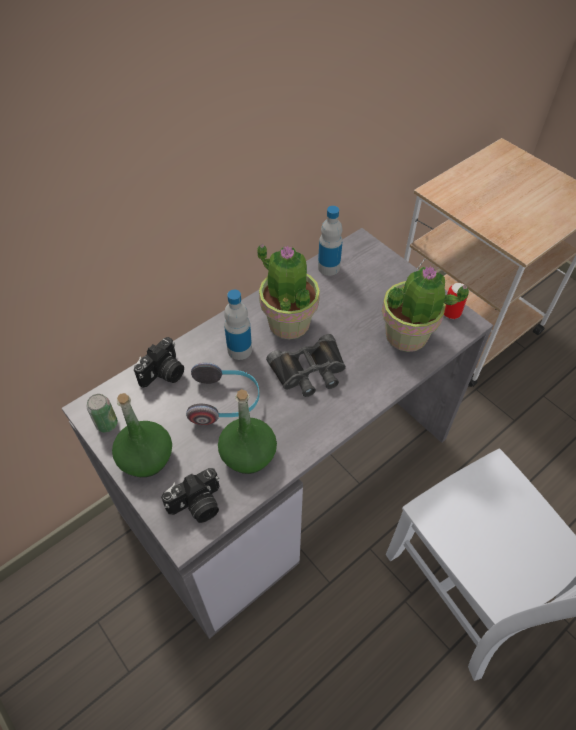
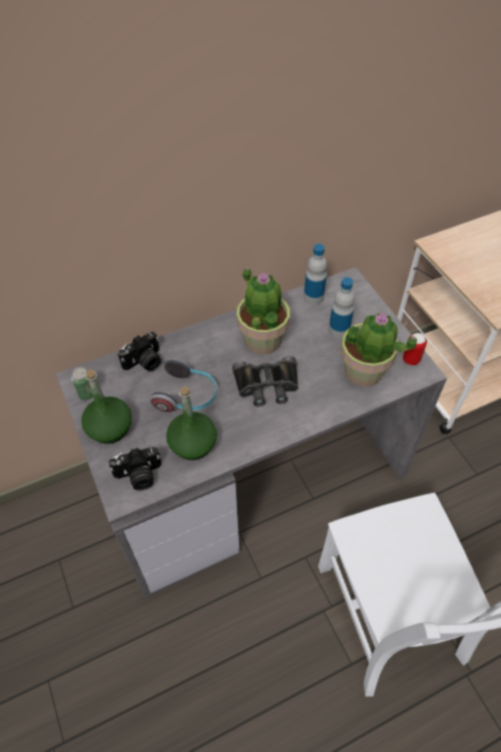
camera: 15 degrees right, 0 degrees up
bottle [224,290,252,360] -> bottle moved to [329,277,355,339]

